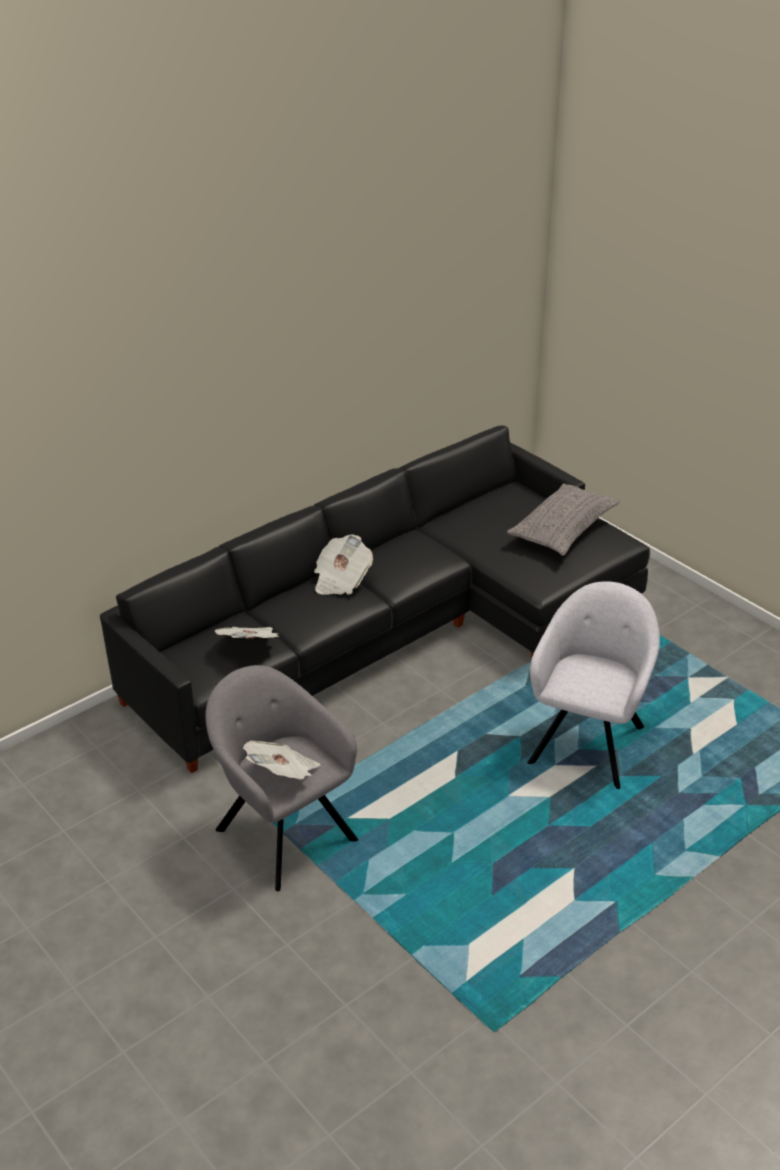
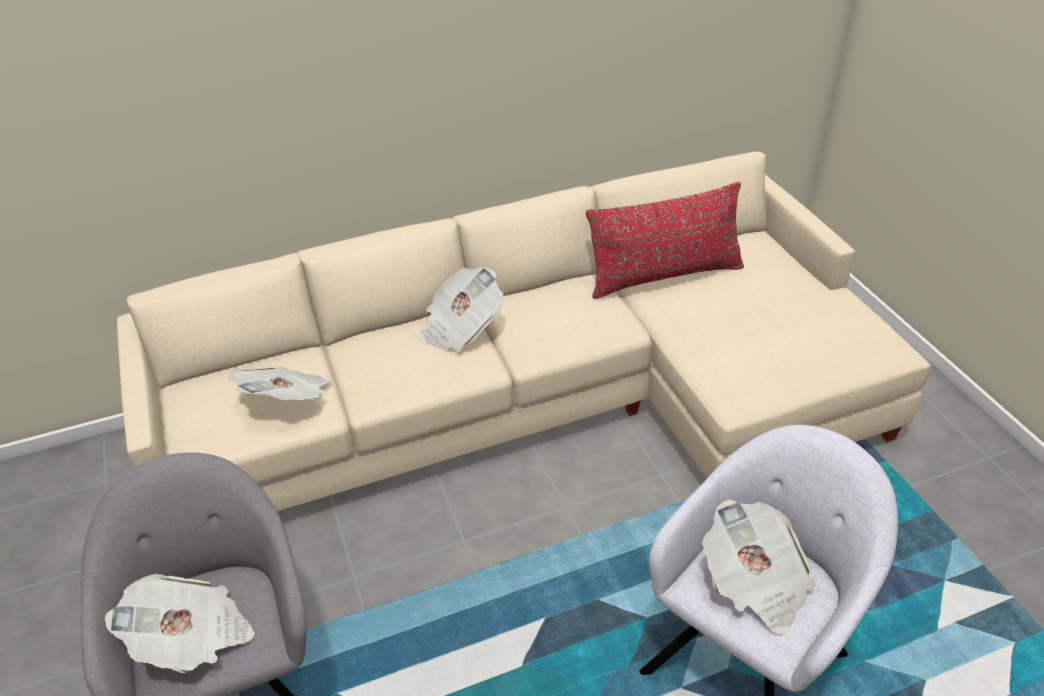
camera: 20 degrees right, 5 degrees up
black sofa [100,425,650,773] -> beige sofa [117,152,931,511]
grey pillow [507,483,620,556] -> none
none -> red pillow [586,182,744,299]
none -> newspaper [703,499,816,634]

